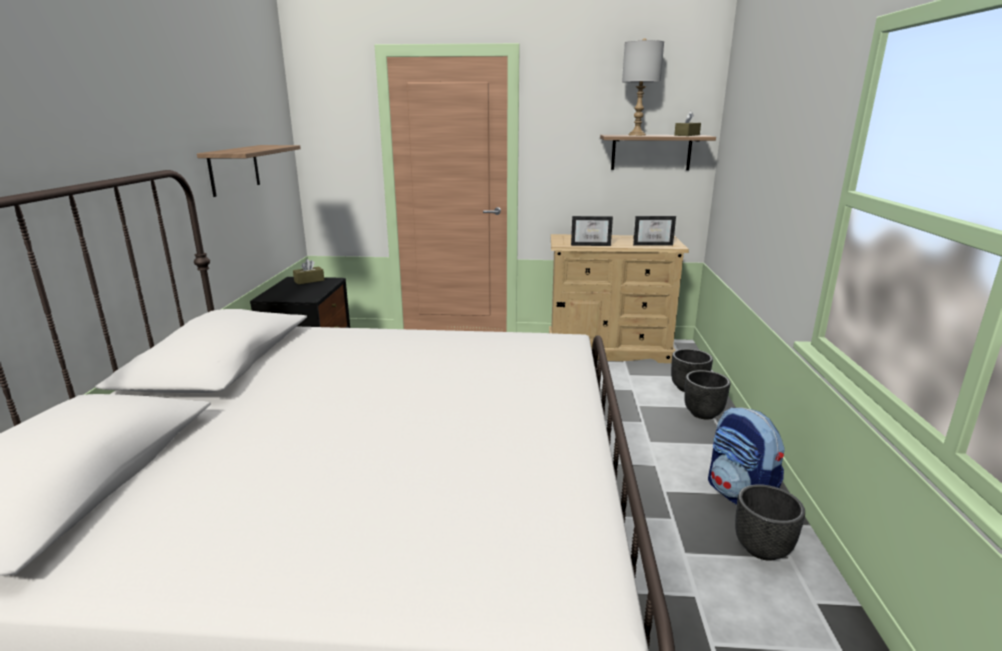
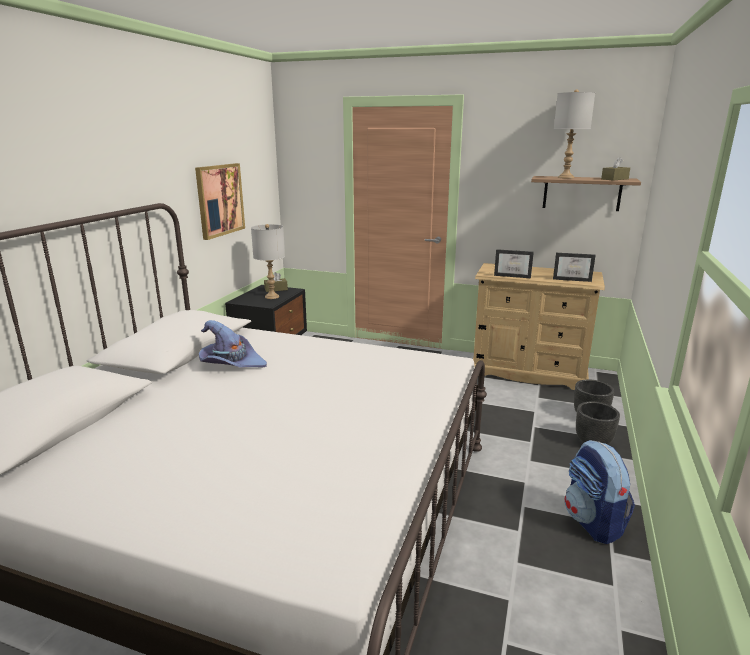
camera: 15 degrees right, 0 degrees up
shelf [197,145,301,197] -> picture [195,163,245,240]
black planter [735,484,805,561] -> none
none -> purple hat [199,320,267,368]
none -> grey table lamp [251,224,285,299]

